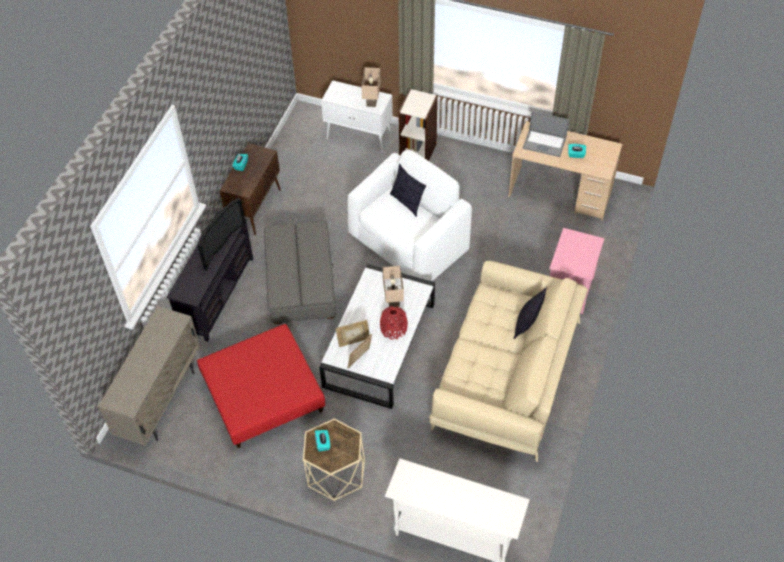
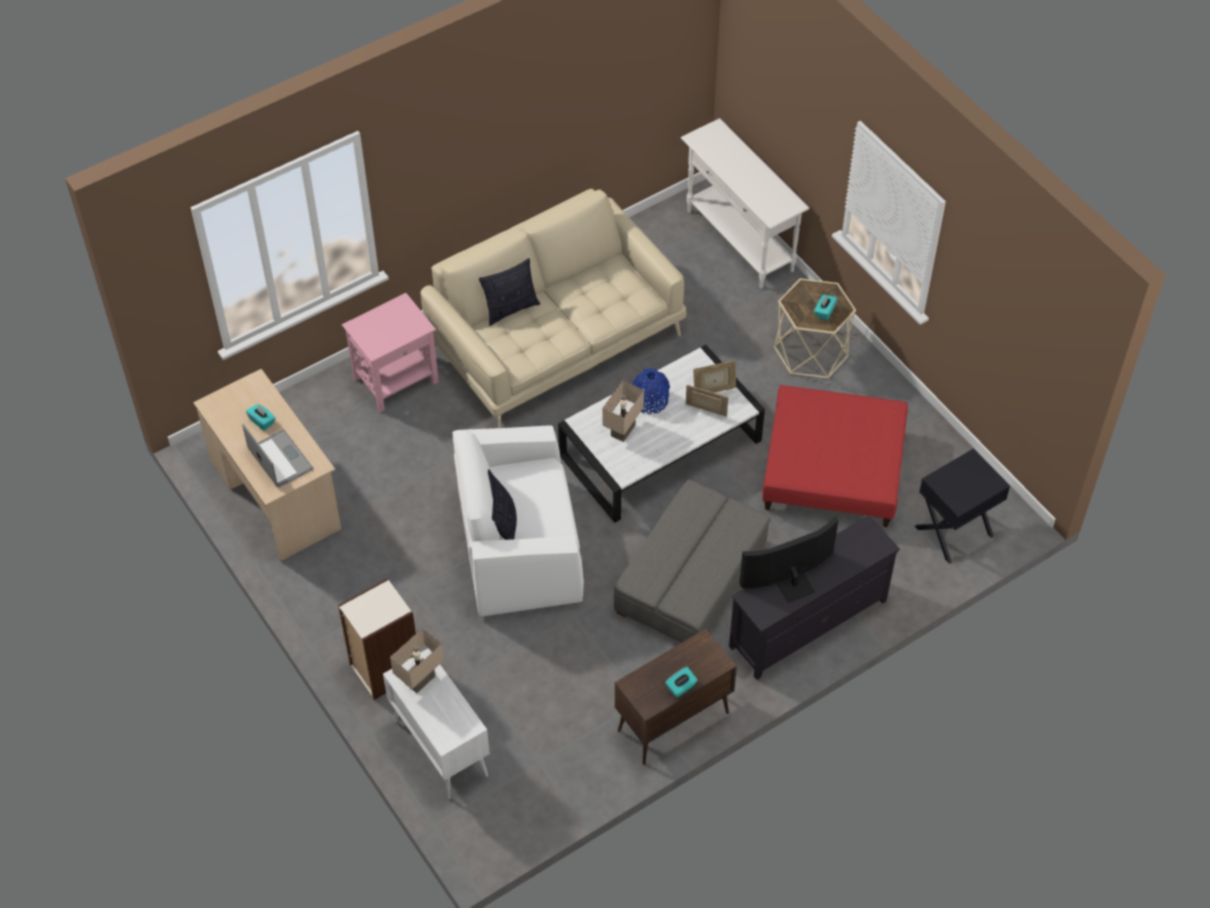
camera: 145 degrees left, 0 degrees up
beige cabinet [98,306,200,446] -> black nightstand [915,448,1010,564]
red vase [380,306,408,340] -> blue vase [632,368,670,414]

